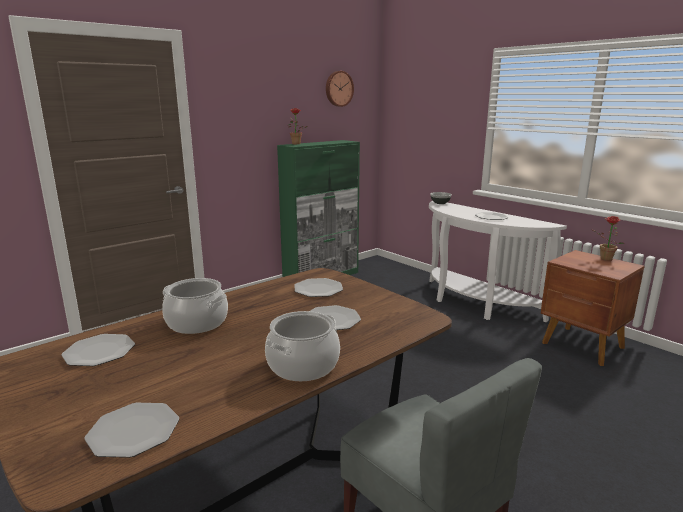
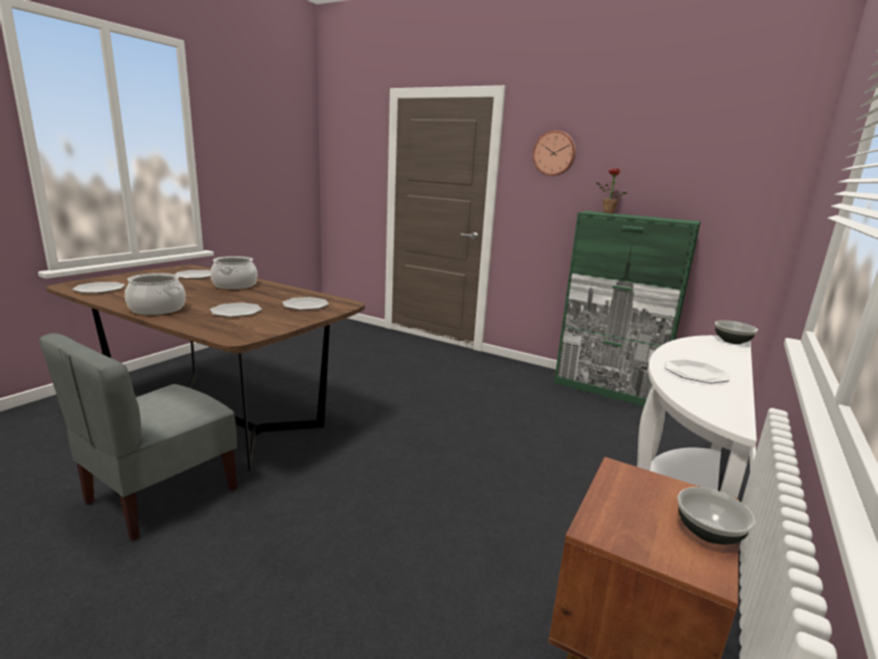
camera: 70 degrees right, 0 degrees up
wall clock [326,71,354,107] -> wall clock moved to [533,130,576,176]
potted plant [591,216,624,261] -> bowl [678,487,755,545]

